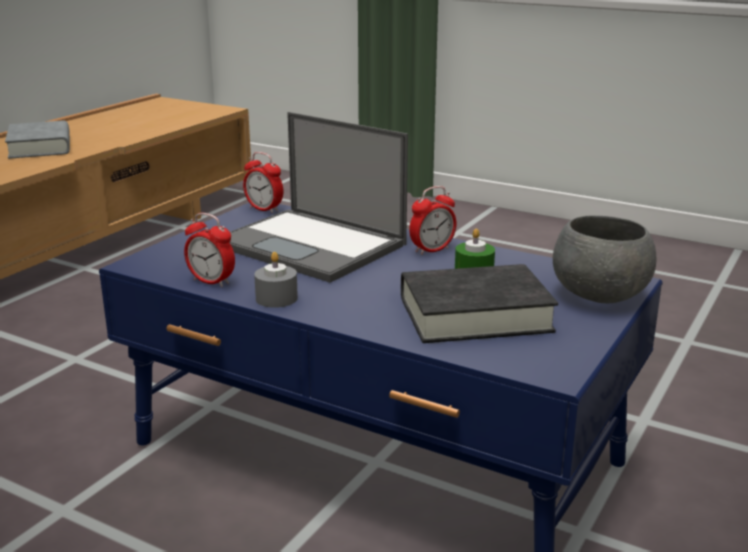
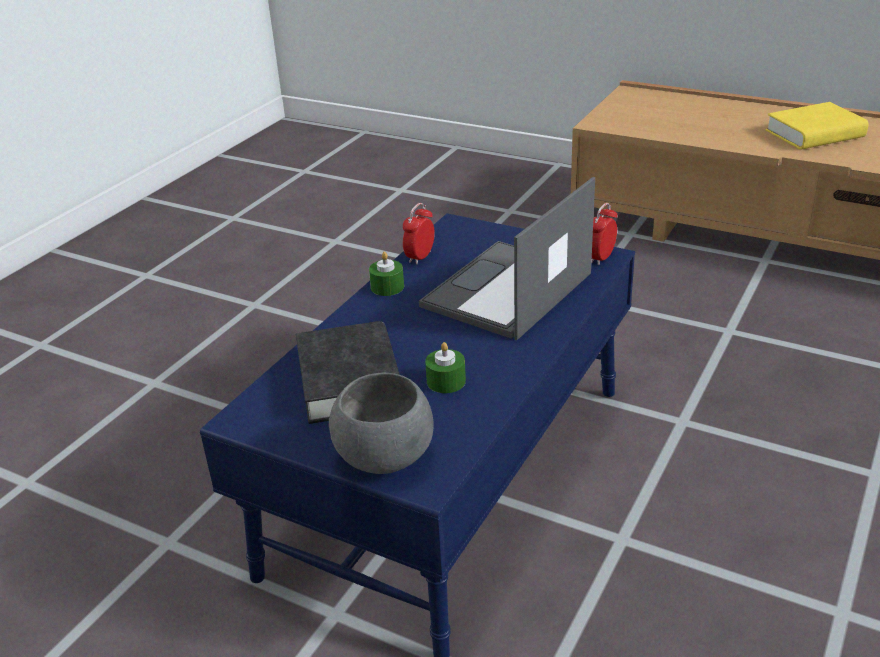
camera: 90 degrees right, 10 degrees up
grey book [5,121,70,159] -> yellow book [766,102,868,150]
grey candle [254,252,298,308] -> green candle [369,252,404,296]
alarm clock [409,186,456,255] -> none

